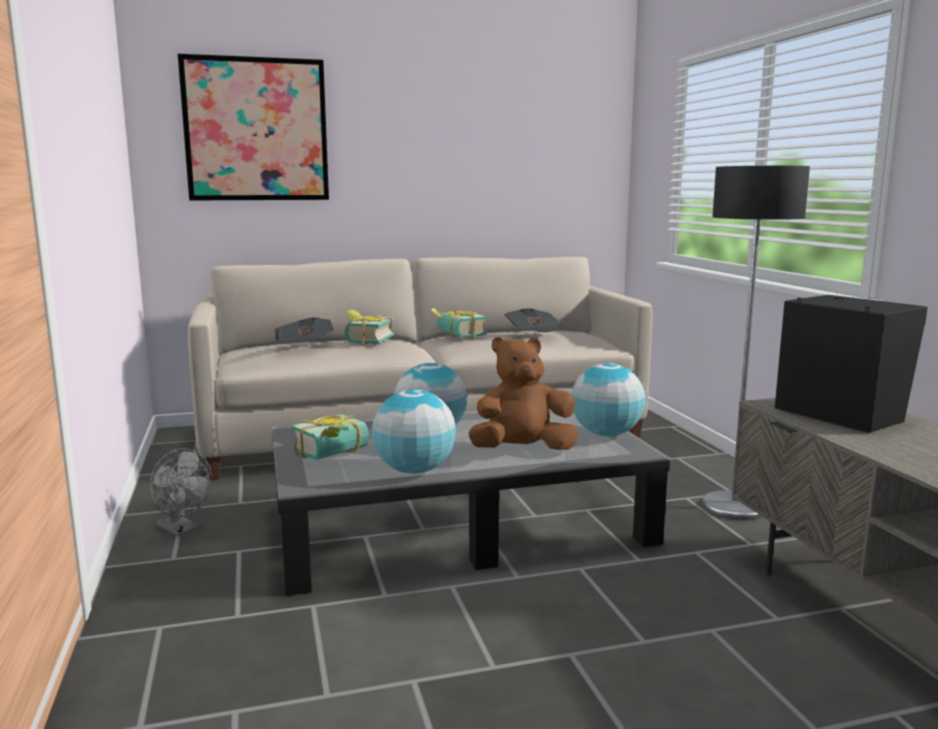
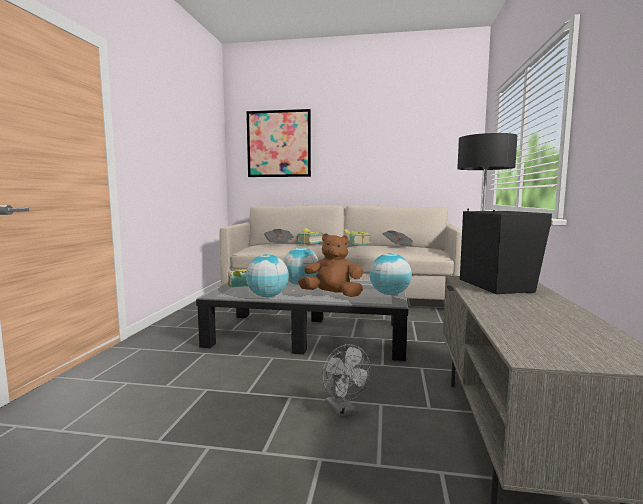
camera: 25 degrees right, 5 degrees down
grey fan [149,448,212,537] -> grey fan moved to [322,344,371,417]

